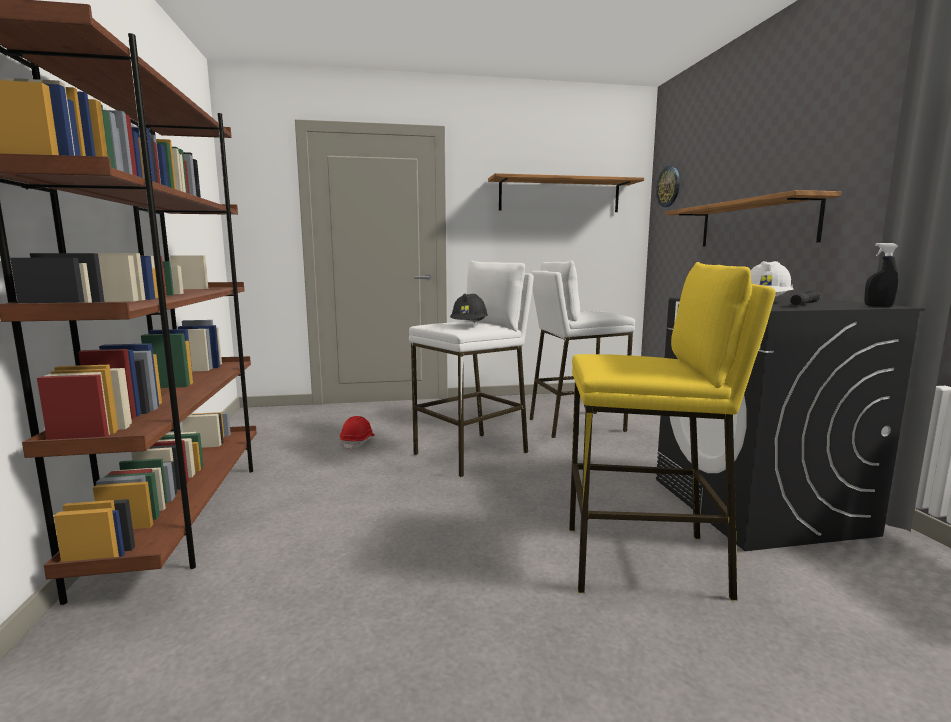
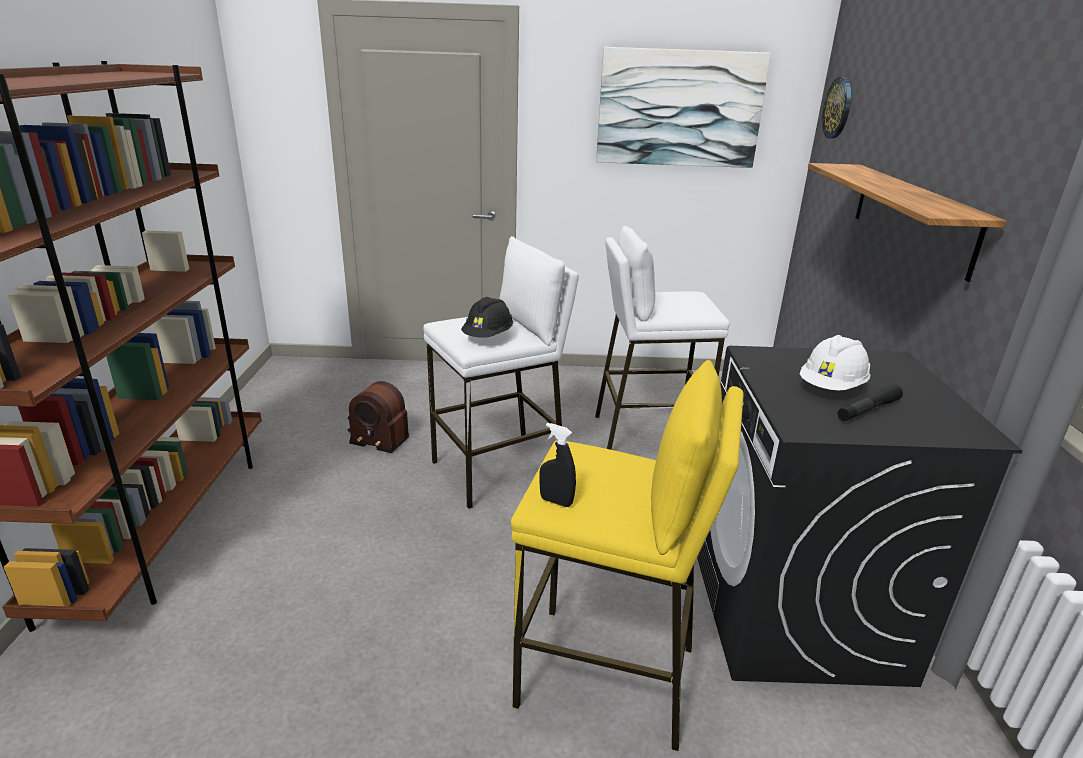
camera: 10 degrees right, 15 degrees up
red hard hat [340,416,374,450] -> radio [348,381,409,453]
shelf [488,173,644,212] -> picture [596,47,771,168]
black spray bottle [864,243,899,307] -> black spray bottle moved to [539,423,576,507]

